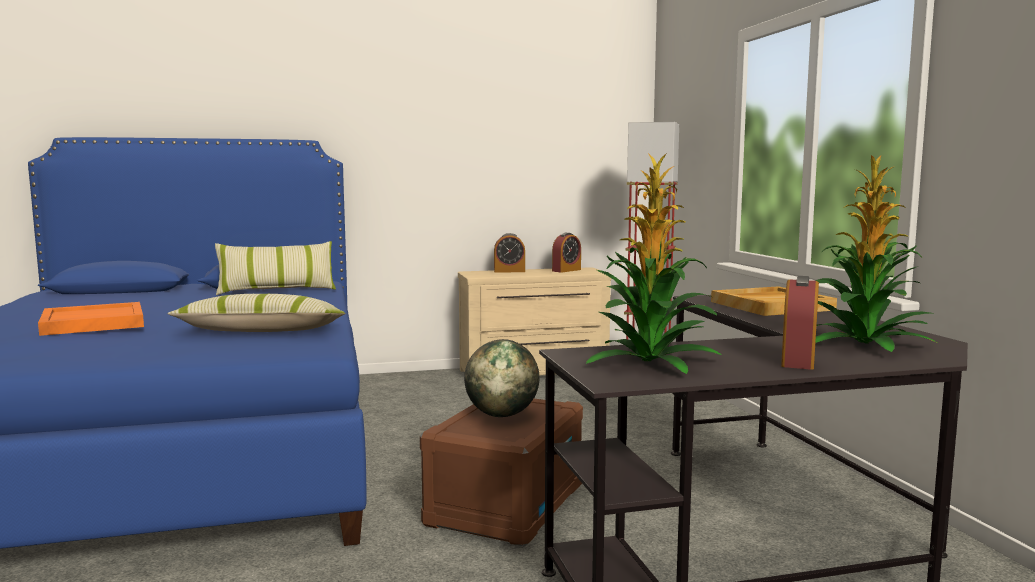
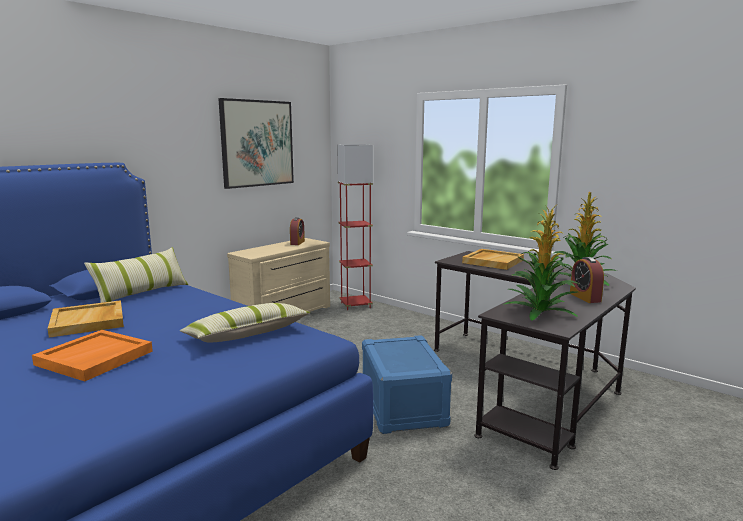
camera: 35 degrees left, 5 degrees up
brown storage box [420,399,583,547] -> blue storage box [362,335,452,434]
globe [464,339,540,417] -> none
alarm clock [494,233,525,272] -> none
none -> beige tray [47,300,124,338]
none -> picture [218,98,294,189]

